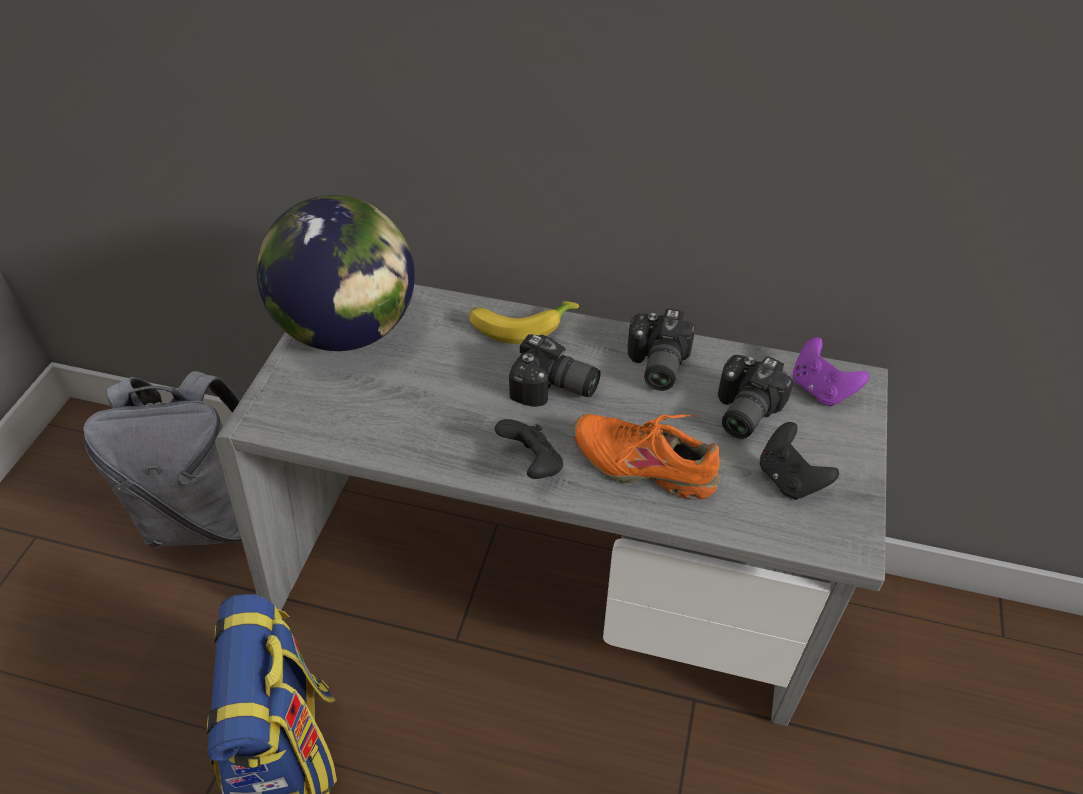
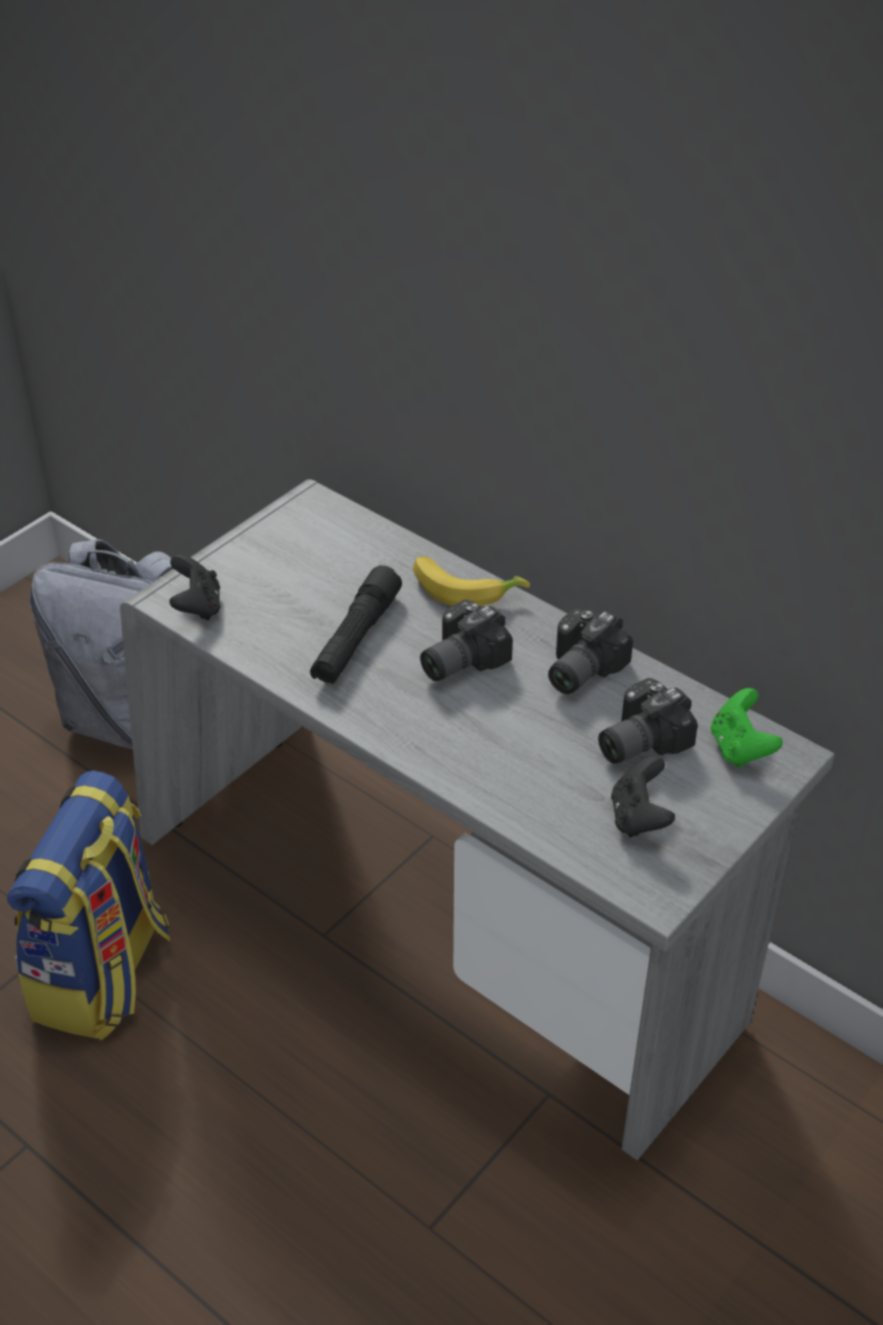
camera: 25 degrees right, 5 degrees down
globe [256,195,415,351] -> none
black game controller [495,419,563,479] -> black game controller moved to [169,555,220,621]
camera [509,334,601,407] -> camera turned 90 degrees clockwise [420,600,513,681]
orange shoe [573,414,720,500] -> none
purple game controller [793,337,869,407] -> green game controller [711,688,783,767]
none -> black flashlight [310,565,402,685]

